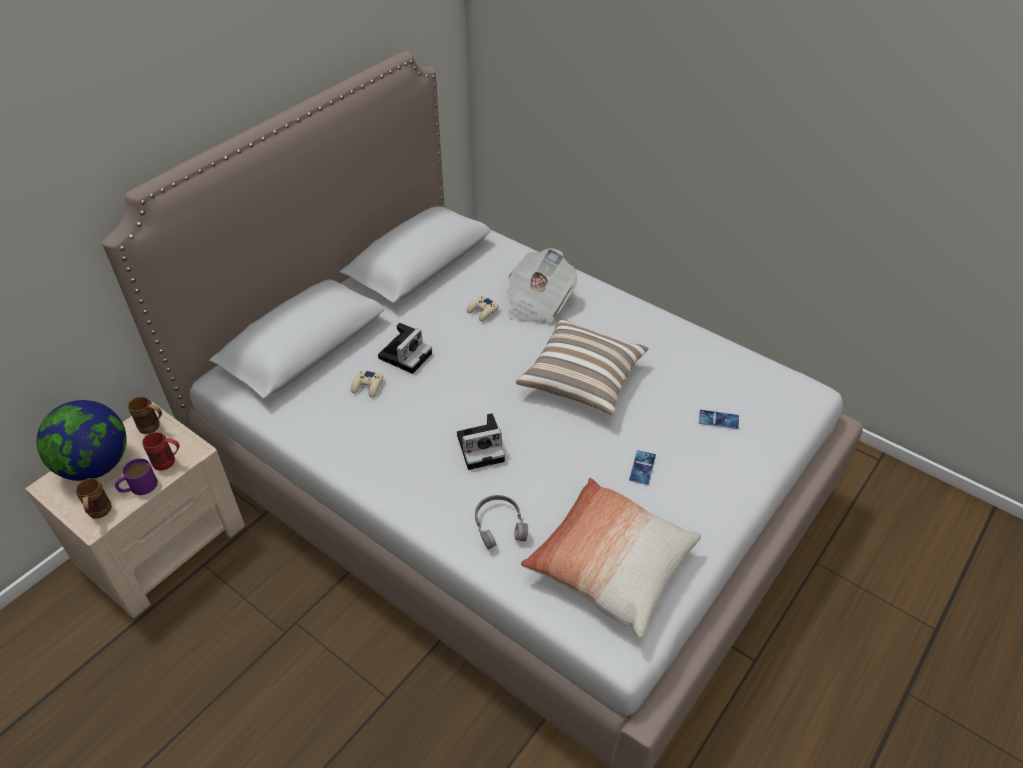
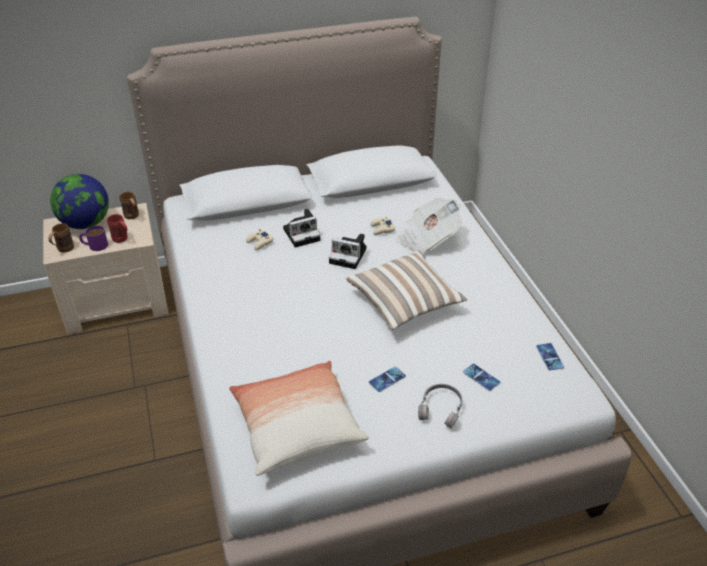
camera: 35 degrees right, 5 degrees down
camera [457,413,505,470] -> camera moved to [329,233,366,269]
grey headphones [475,495,528,550] -> grey headphones moved to [418,384,462,428]
none -> phone [536,343,564,370]

